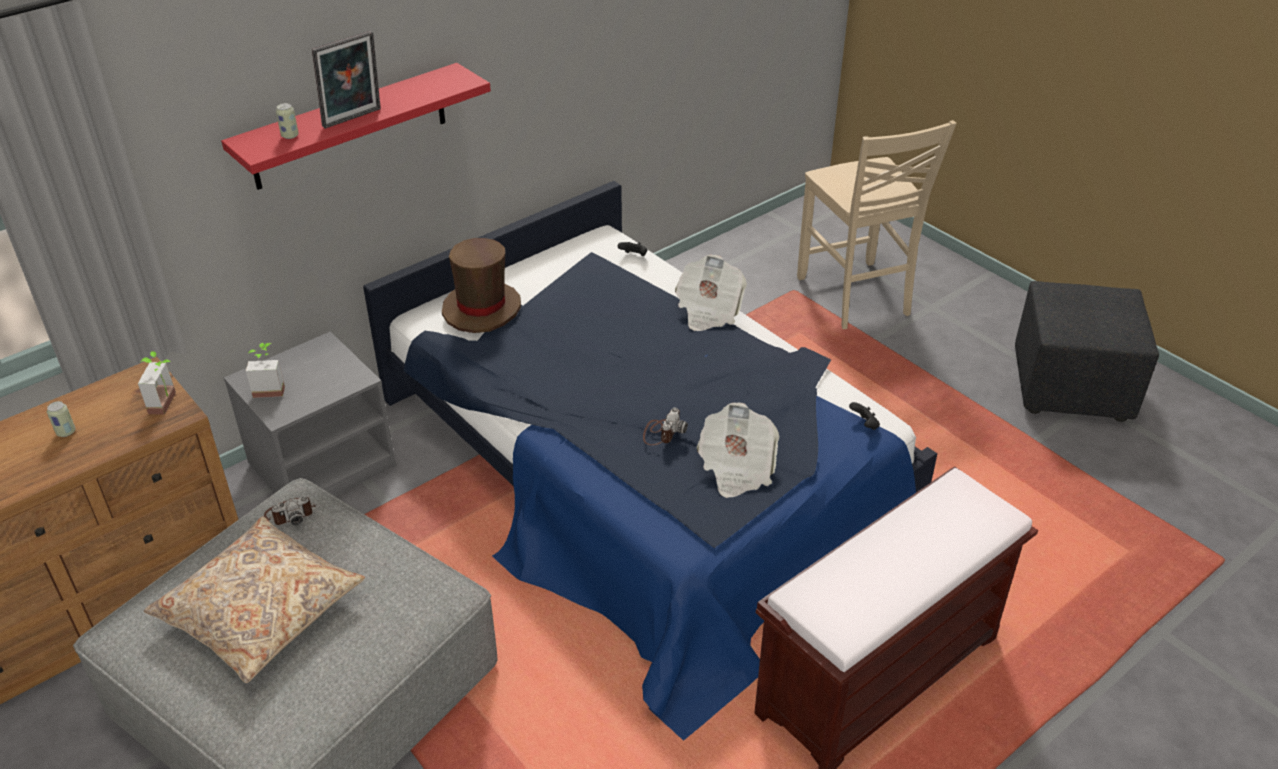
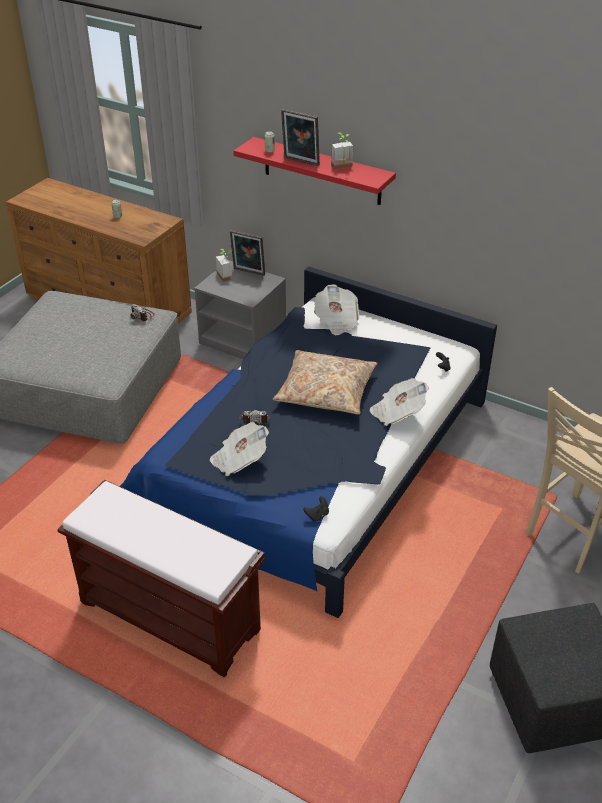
camera: 70 degrees right, 0 degrees up
potted plant [138,351,176,415] -> potted plant moved to [331,132,353,170]
beige pillow [144,516,365,683] -> beige pillow moved to [273,350,378,414]
brown hat [442,238,521,333] -> newspaper [314,284,359,335]
none -> picture frame [230,230,265,276]

